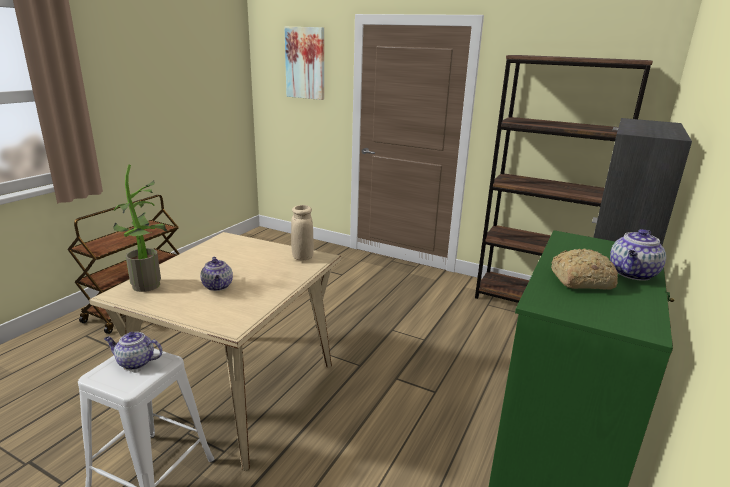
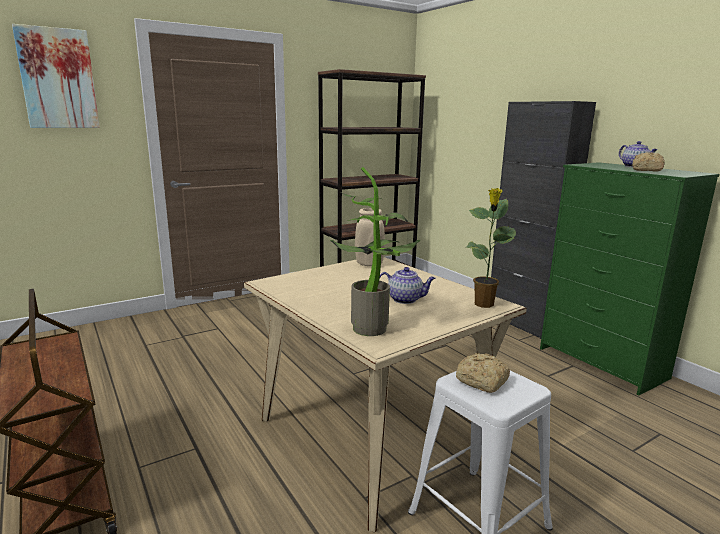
camera: 60 degrees left, 5 degrees down
teapot [104,332,162,370] -> bread [456,353,510,393]
none -> potted plant [466,188,516,308]

